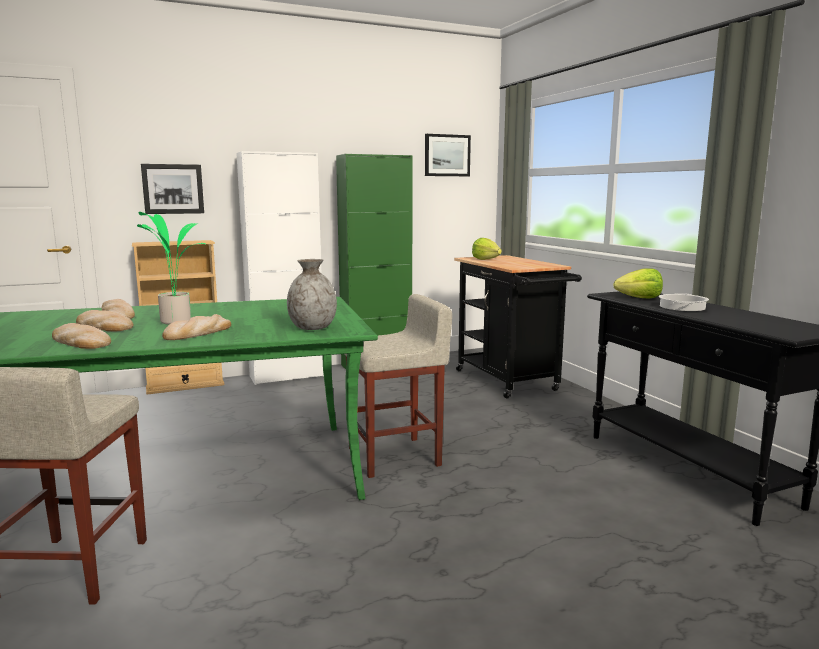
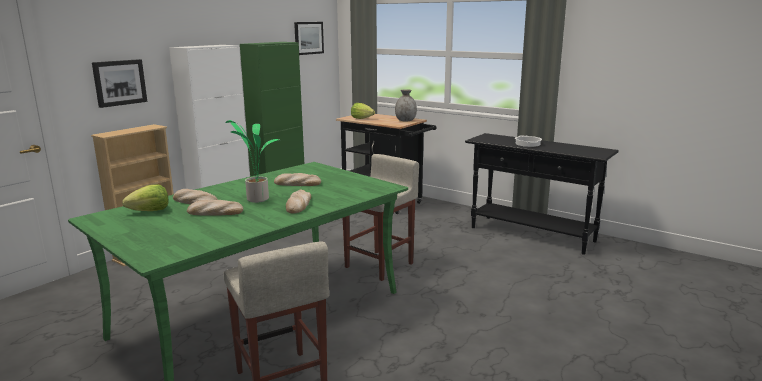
camera: 30 degrees left, 5 degrees up
bread [52,323,111,349] -> bread moved to [274,173,321,186]
grey vase [287,259,337,330] -> grey vase moved to [395,89,417,122]
lettuce [613,268,663,298] -> lettuce moved to [122,184,168,211]

